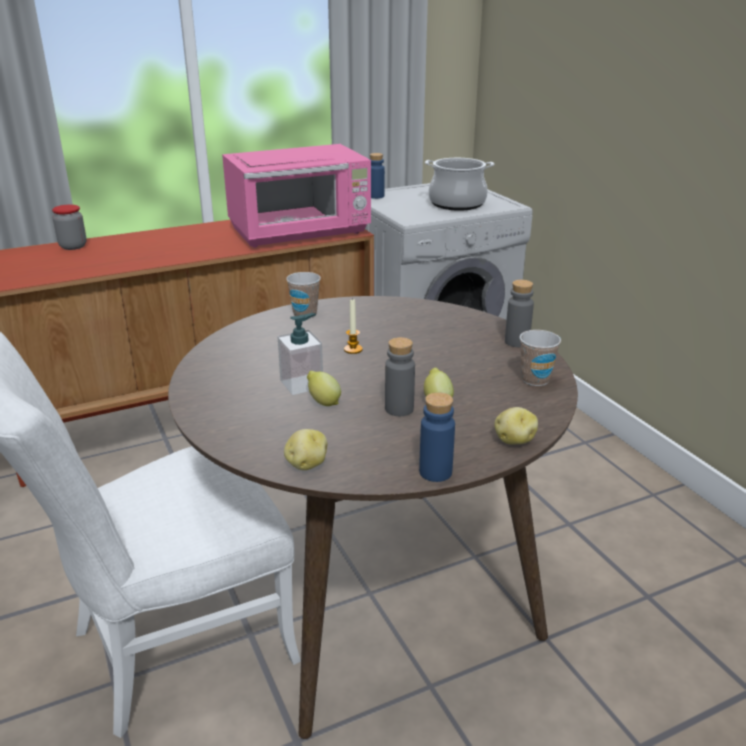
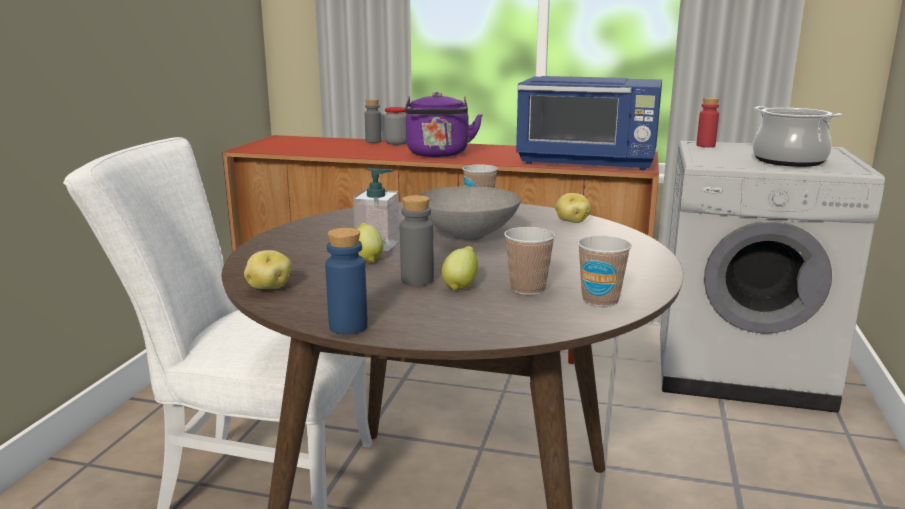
camera: 40 degrees right, 10 degrees down
pink microwave [222,144,371,248] -> blue microwave [516,76,662,170]
candle [344,298,363,354] -> grey bowl [419,186,521,241]
blue bottle [369,153,385,199] -> red bottle [696,97,719,147]
potato [494,407,538,444] -> potato moved to [555,193,591,223]
grey bottle [505,280,534,347] -> grey bottle moved to [364,99,382,143]
none -> purple kettle [405,92,483,157]
none -> cup [504,227,556,295]

